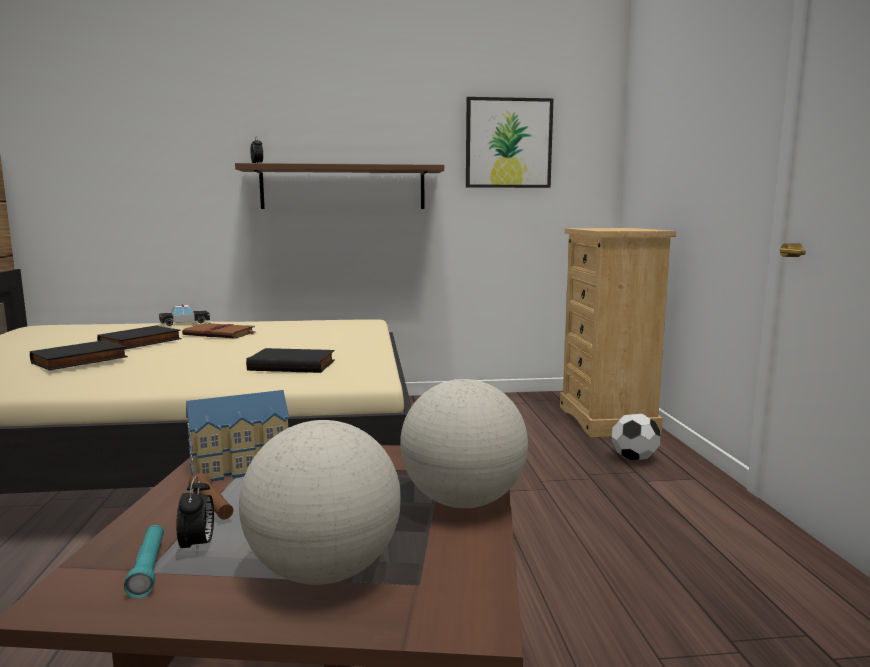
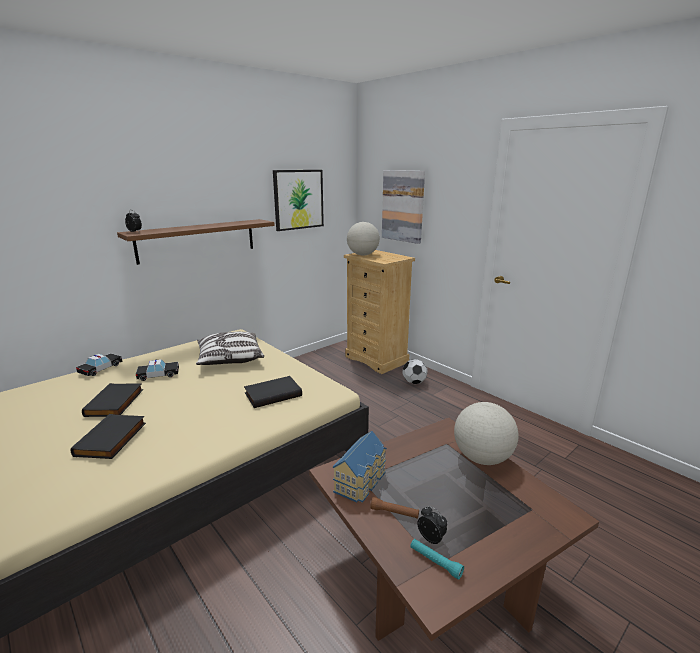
camera: 35 degrees left, 10 degrees up
brown book [182,322,255,339] -> toy car [136,359,179,381]
globe [239,420,401,585] -> globe moved to [347,222,380,255]
none -> pillow [196,332,264,365]
none -> picture [382,170,425,244]

